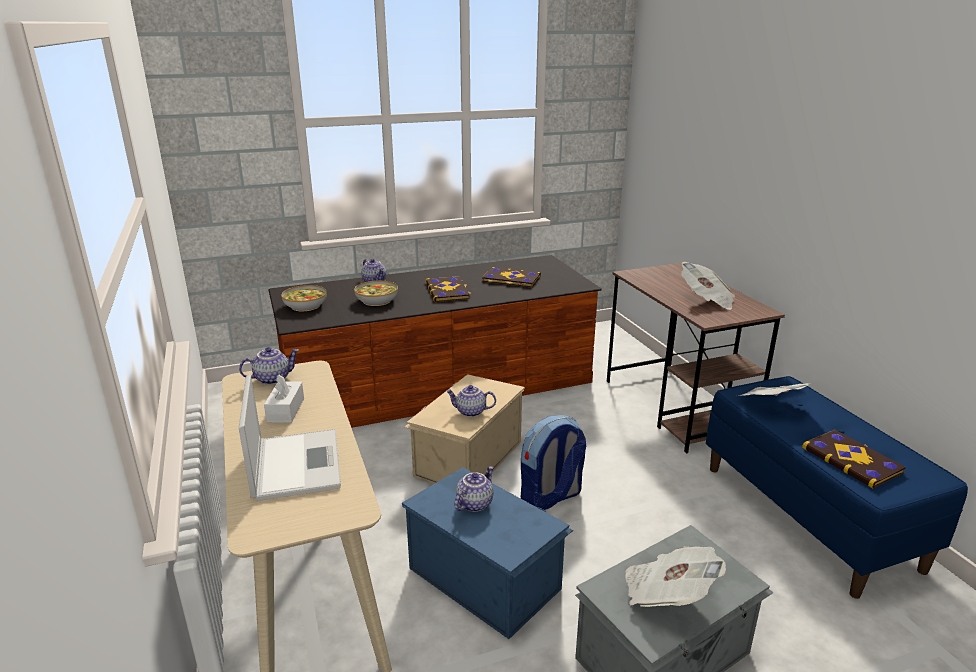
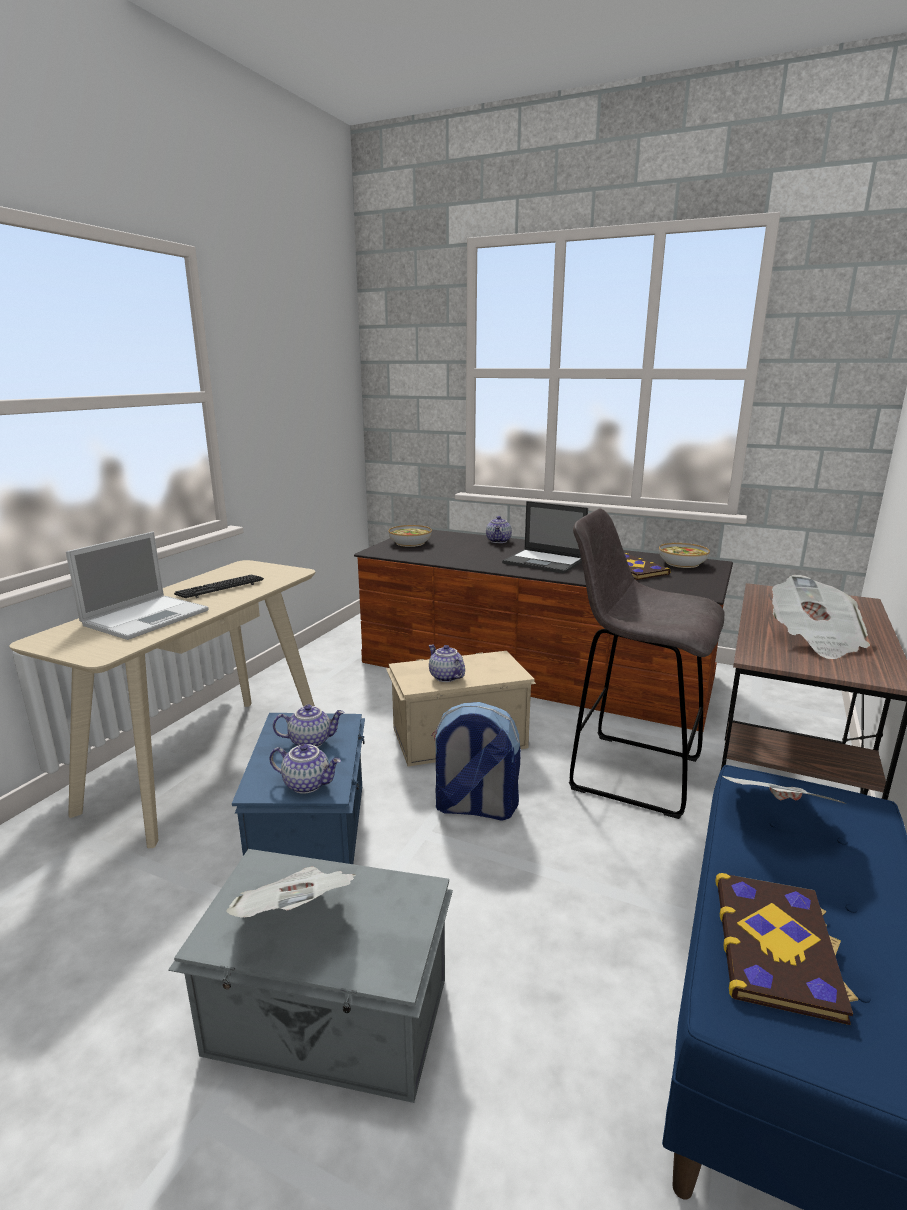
camera: 45 degrees right, 5 degrees down
teapot [239,347,299,385] -> teapot moved to [269,744,341,794]
white tissue box [264,375,304,423] -> keyboard [174,575,264,598]
bowl [354,281,398,306] -> bowl moved to [659,543,710,568]
book [425,276,472,302] -> laptop [502,501,588,574]
none -> grey stool [569,509,725,819]

